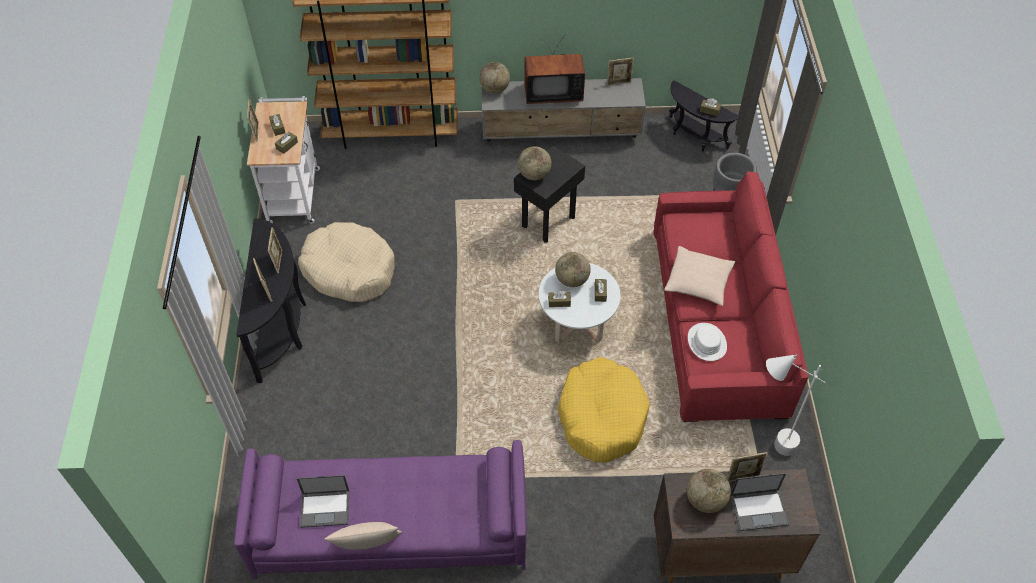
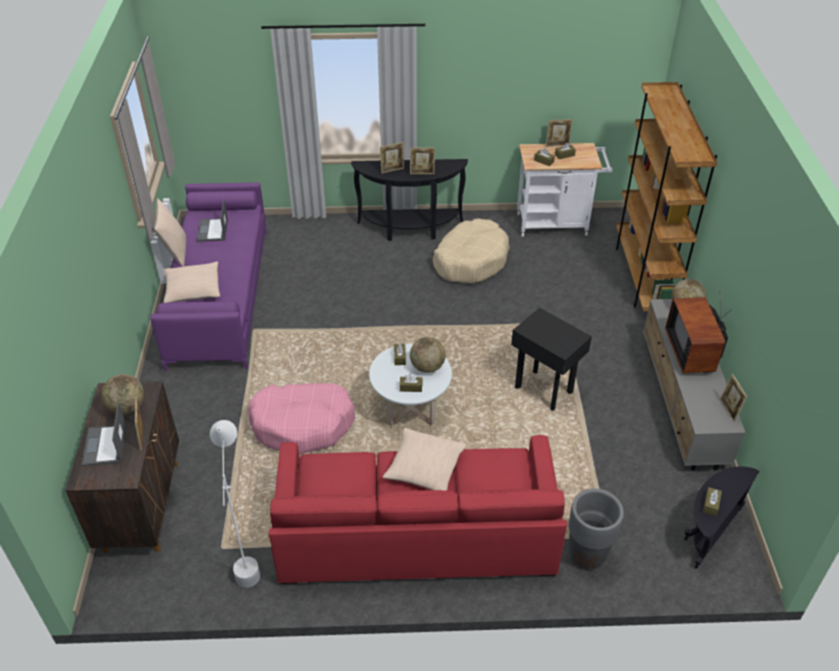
camera: 90 degrees right, 10 degrees down
globe [518,146,552,180] -> none
yellow dog bed [558,357,650,462] -> pink dog bed [248,383,355,454]
white hat [688,323,727,361] -> none
none -> beige pillow [164,262,220,303]

